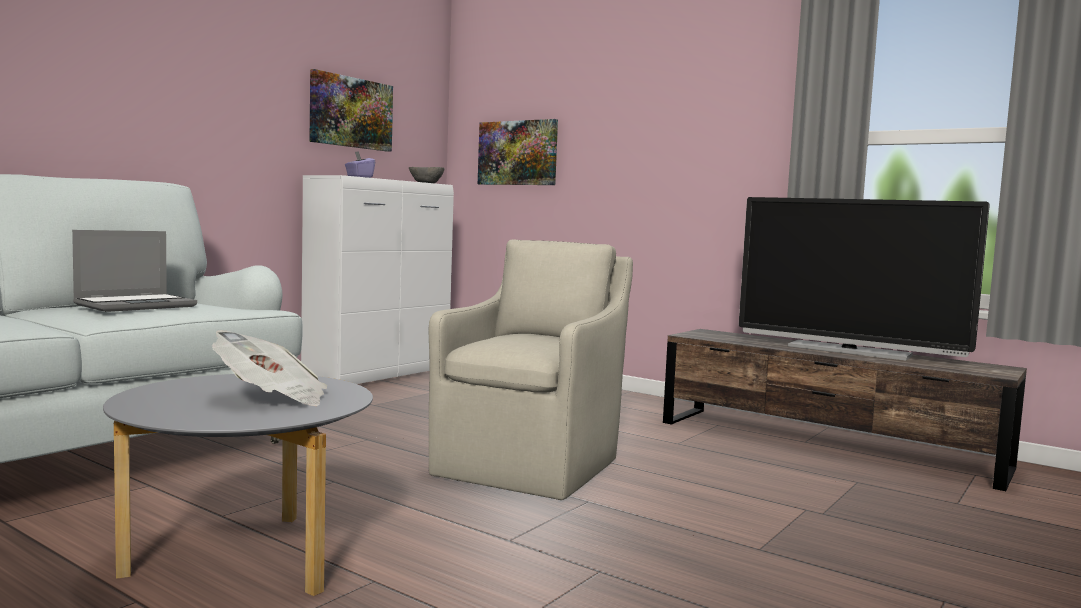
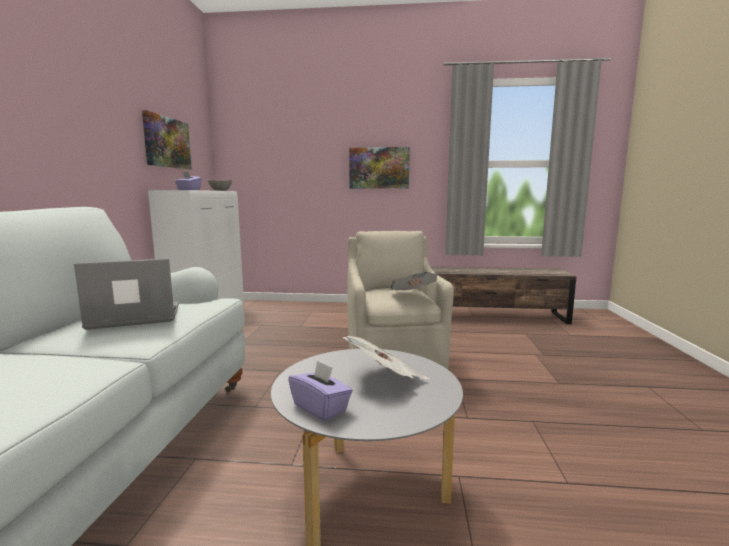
camera: 30 degrees left, 5 degrees up
laptop [72,230,197,312] -> laptop turned 120 degrees counterclockwise [74,258,179,330]
picture [478,119,558,185] -> picture moved to [349,147,410,189]
television [739,197,990,361] -> none
none -> purple tissue box [288,360,353,421]
none -> newspaper [390,272,438,291]

